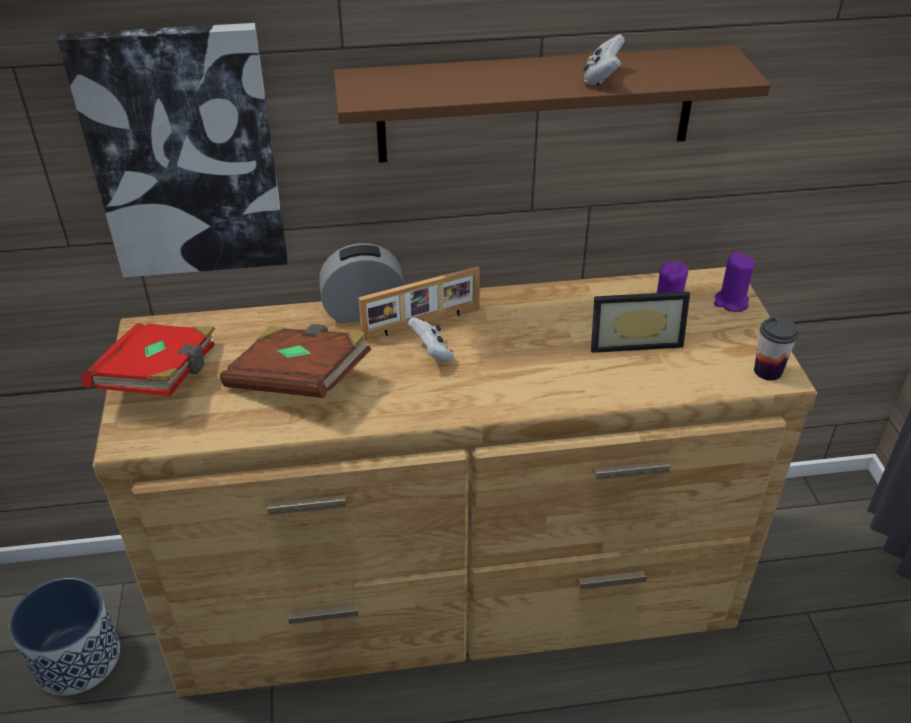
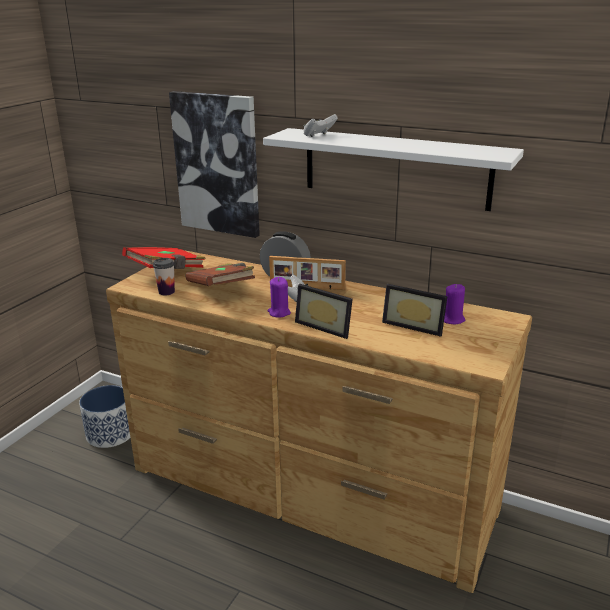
camera: 35 degrees right, 15 degrees down
brown shelf [333,45,770,163] -> white shelf [263,128,524,211]
white game controller [583,34,625,85] -> white game controller moved to [303,114,338,137]
purple candle [714,252,755,312] -> purple candle moved to [268,277,291,317]
cup [754,316,799,381] -> cup moved to [153,258,175,295]
none -> picture frame [295,284,353,339]

